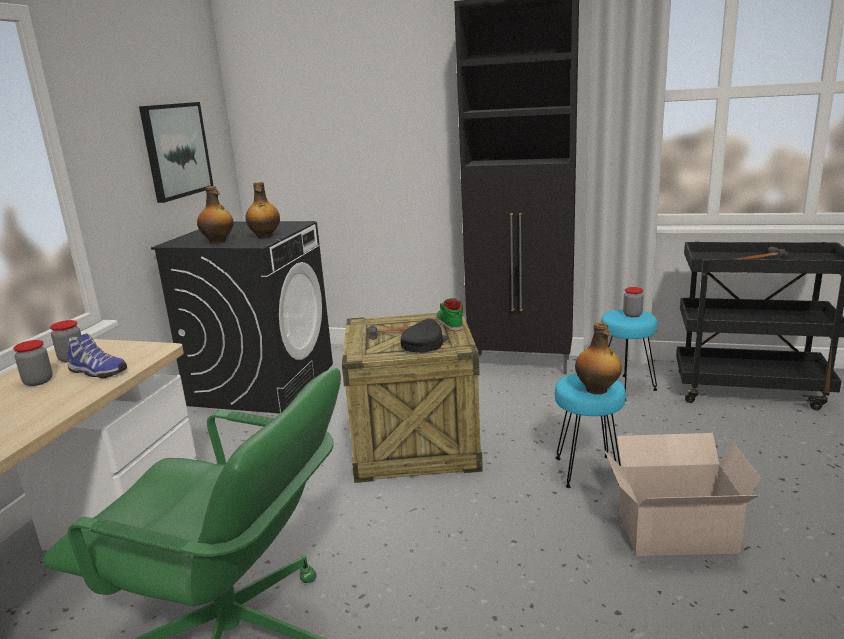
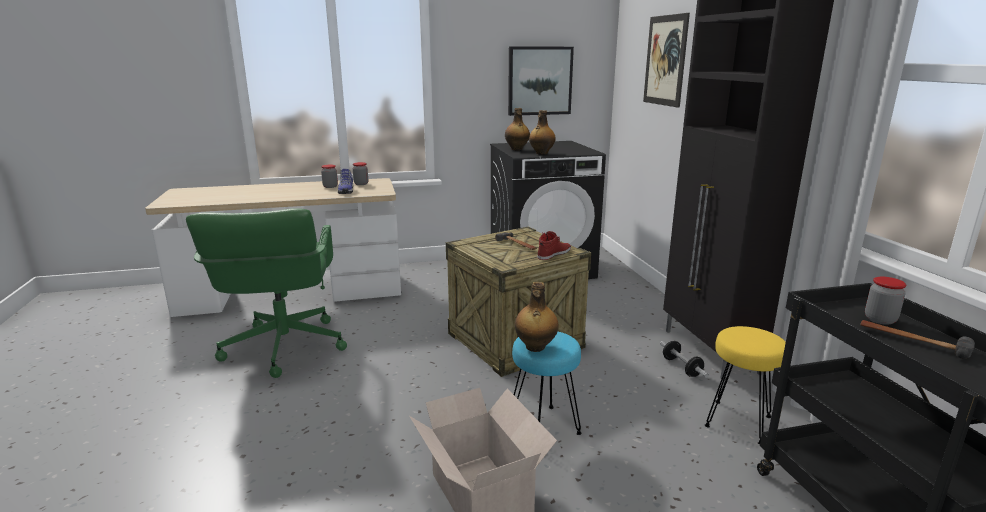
camera: 60 degrees right, 0 degrees up
black cap [401,319,448,353] -> none
green shoe [436,298,463,331] -> red shoe [537,231,571,260]
turquoise stool [601,309,657,401] -> yellow stool [705,326,786,444]
jar [623,287,644,317] -> jar moved to [865,277,906,325]
none -> picture [643,13,690,108]
none -> dumbbell [660,341,709,378]

